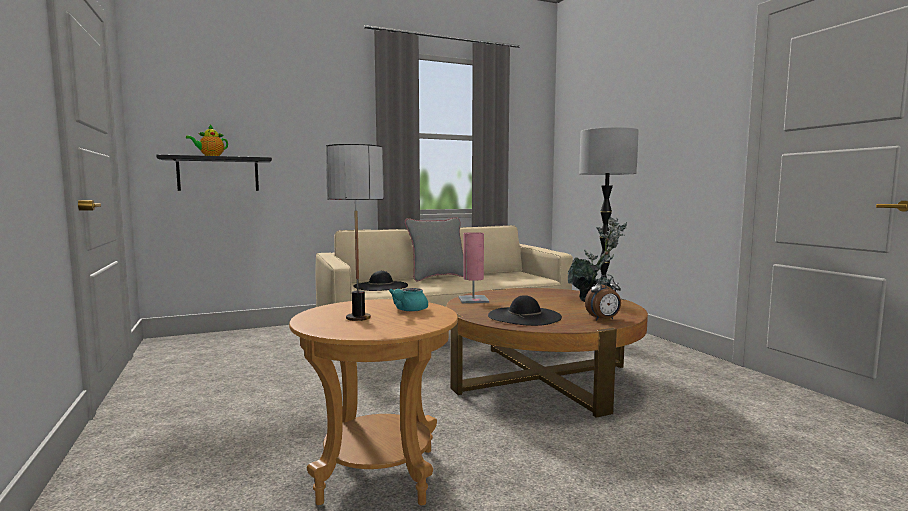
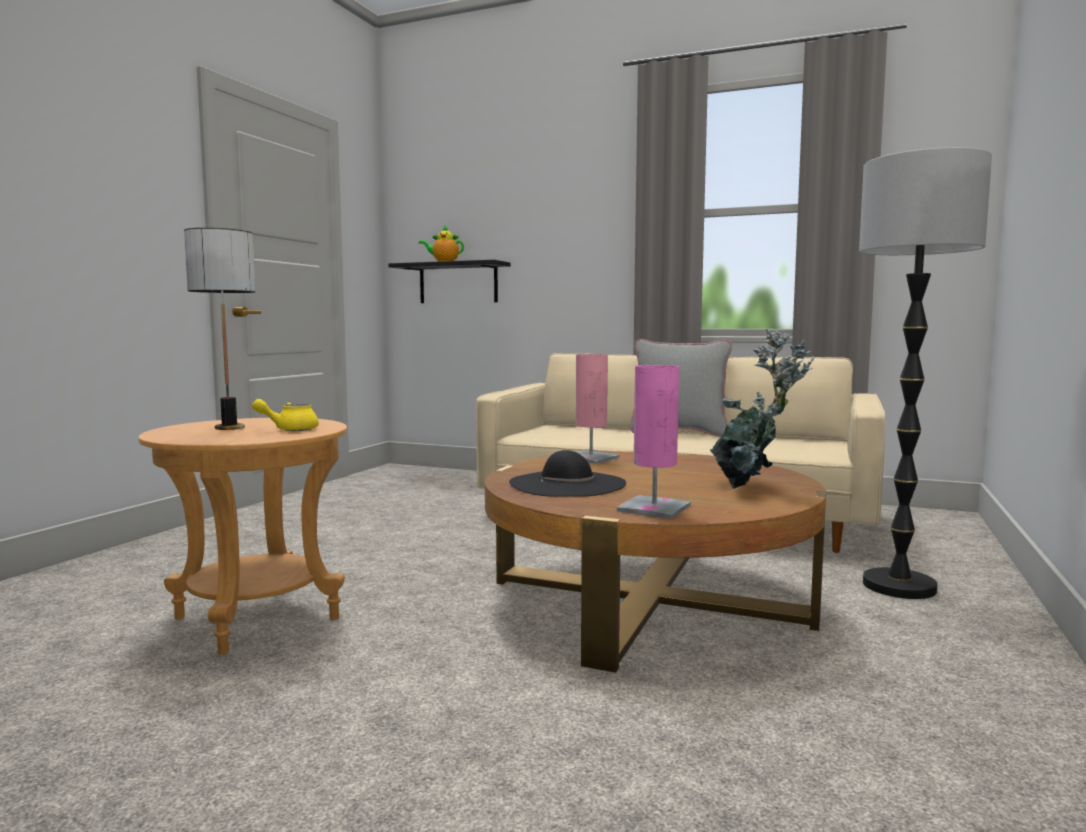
camera: 45 degrees right, 0 degrees up
black hat [353,271,408,291] -> none
turquoise teapot [389,288,428,312] -> yellow teapot [252,399,319,431]
alarm clock [585,274,621,320] -> pink table lamp [617,365,691,519]

